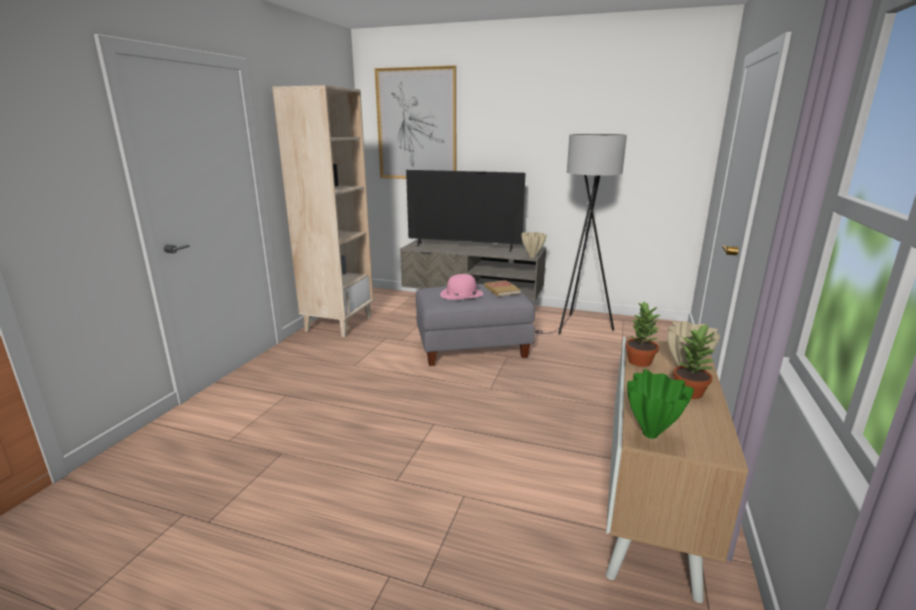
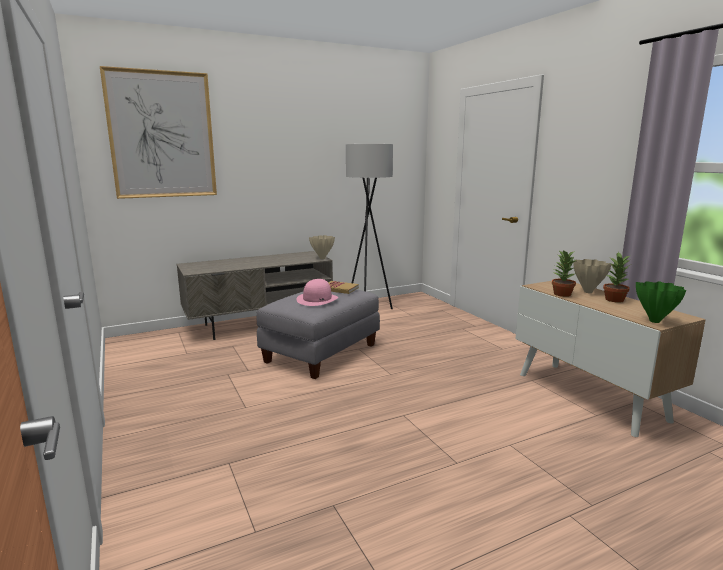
camera: 45 degrees left, 5 degrees down
beige bookcase [272,85,374,337] -> none
television [406,170,526,252] -> none

